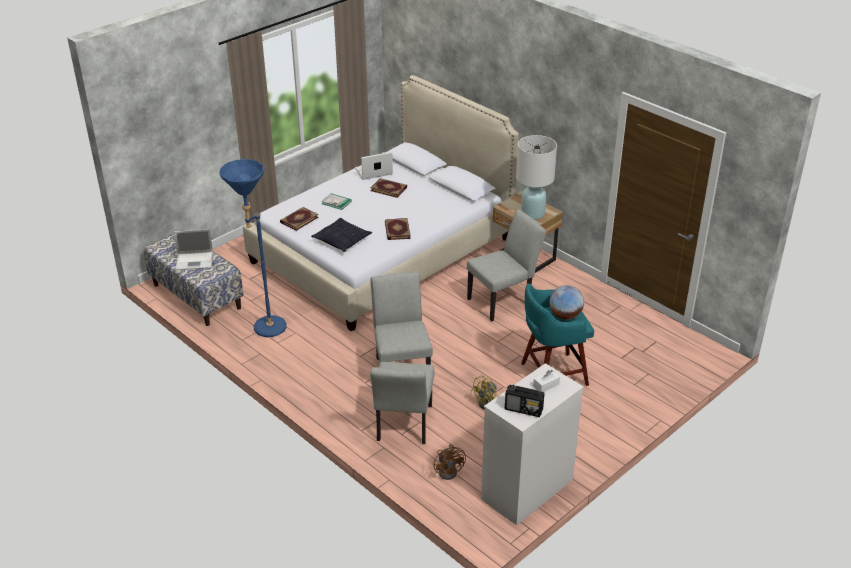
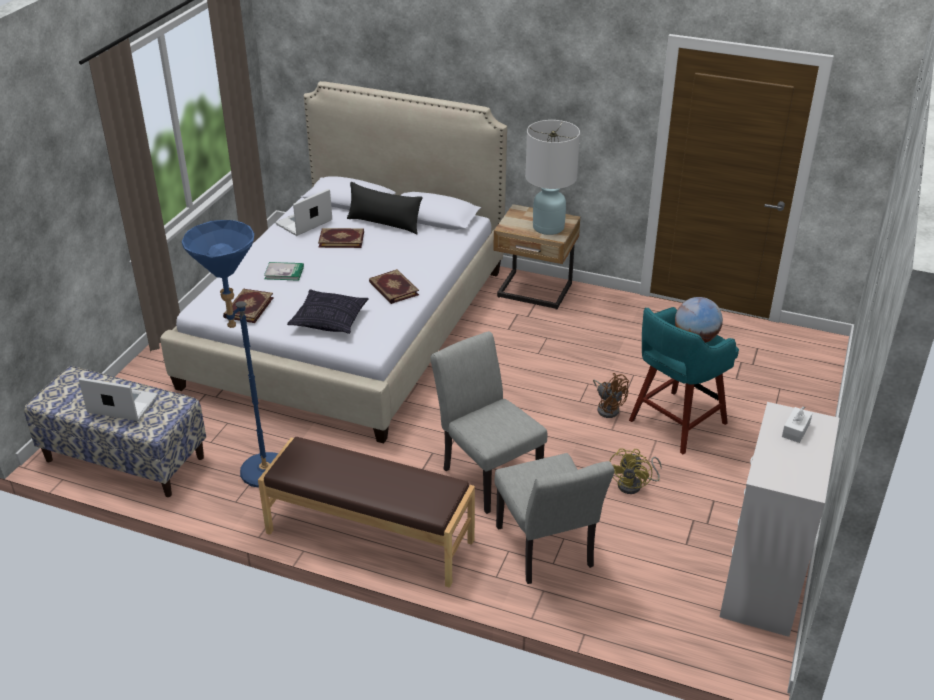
camera: 25 degrees left, 0 degrees up
laptop [174,229,213,270] -> laptop turned 135 degrees counterclockwise [78,378,158,421]
brown fan [434,444,466,480] -> brown fan moved to [593,373,629,418]
grey chair [467,210,546,322] -> none
radio [505,385,544,417] -> none
none -> brown bench [258,437,475,588]
none -> black pillow [347,182,423,234]

